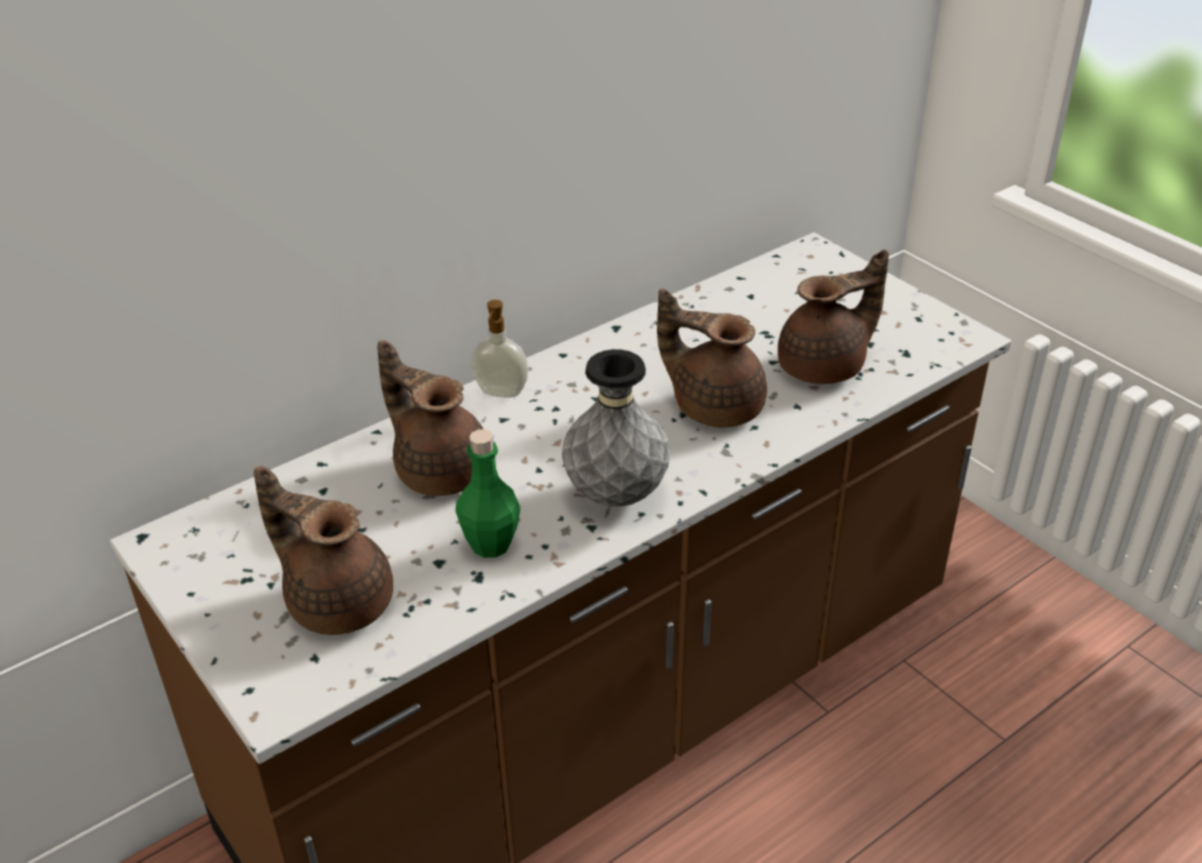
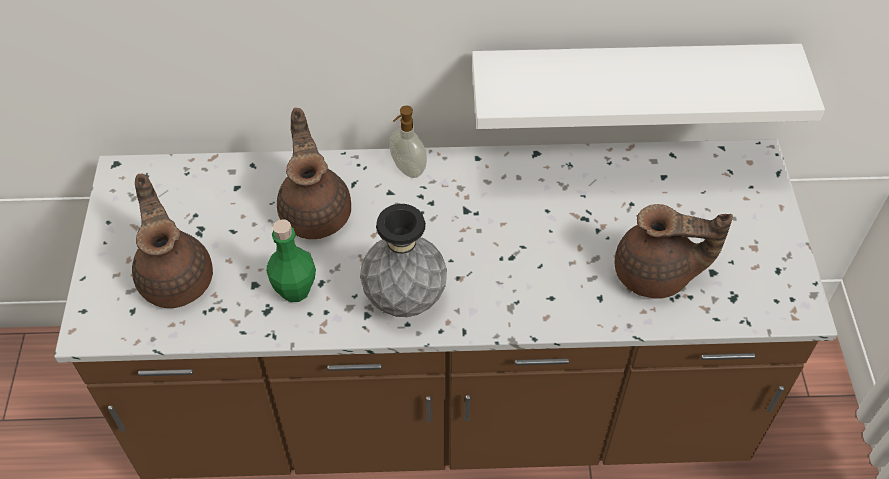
camera: 35 degrees right, 15 degrees up
brown teapot [657,288,767,428] -> none
none -> white shelf [472,44,825,129]

